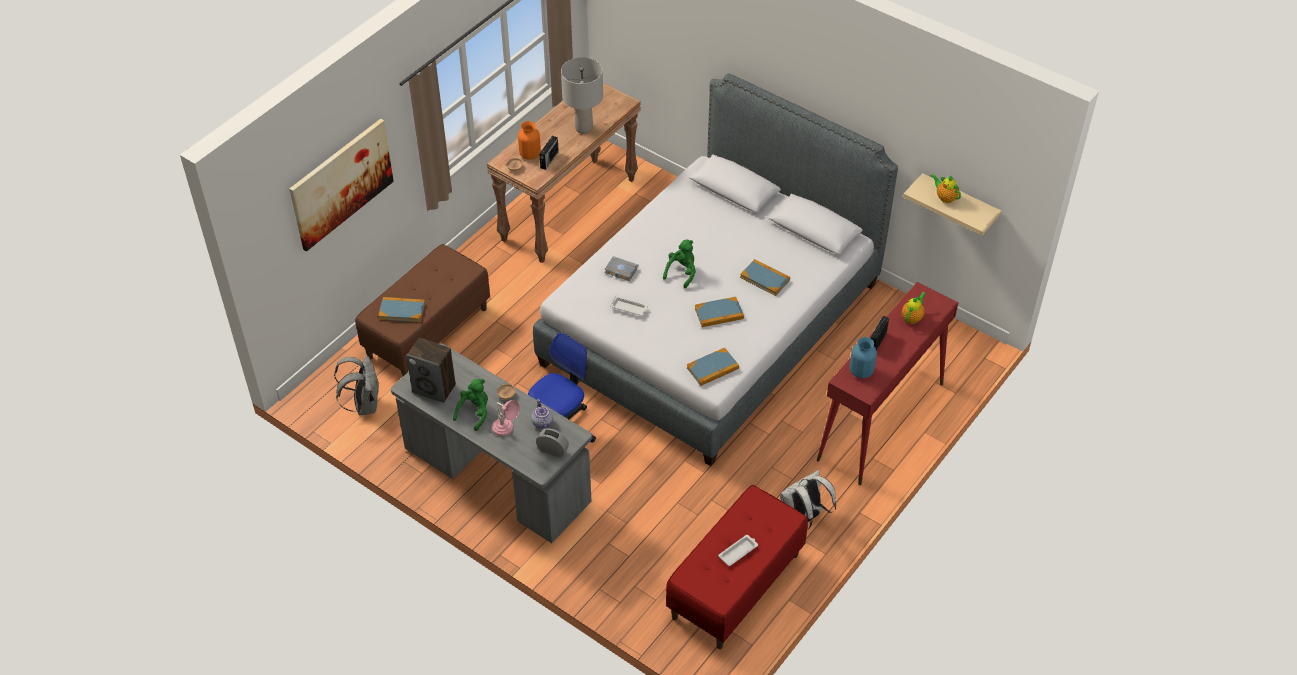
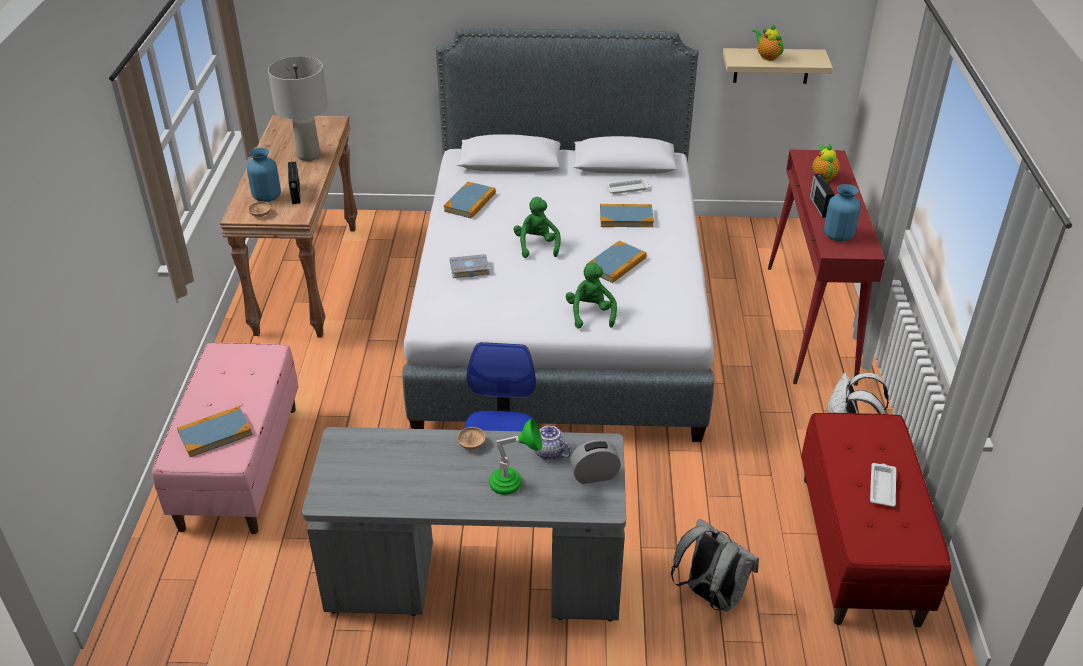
camera: 35 degrees left, 10 degrees down
picture [289,119,394,251] -> none
grey backpack [334,356,379,415] -> grey backpack moved to [671,518,759,612]
brown bench [355,244,490,377] -> pink bench [152,343,298,534]
speaker [406,338,456,403] -> none
green plush toy [453,379,488,431] -> green plush toy moved to [566,262,617,329]
pink table lamp [492,400,520,436] -> green table lamp [489,419,542,495]
orange vase [518,121,541,160] -> blue vase [247,148,281,202]
white tray [610,295,648,316] -> white tray moved to [605,178,649,194]
book [687,348,739,386] -> book moved to [444,182,496,219]
teapot [931,174,961,203] -> teapot turned 45 degrees clockwise [753,24,784,61]

